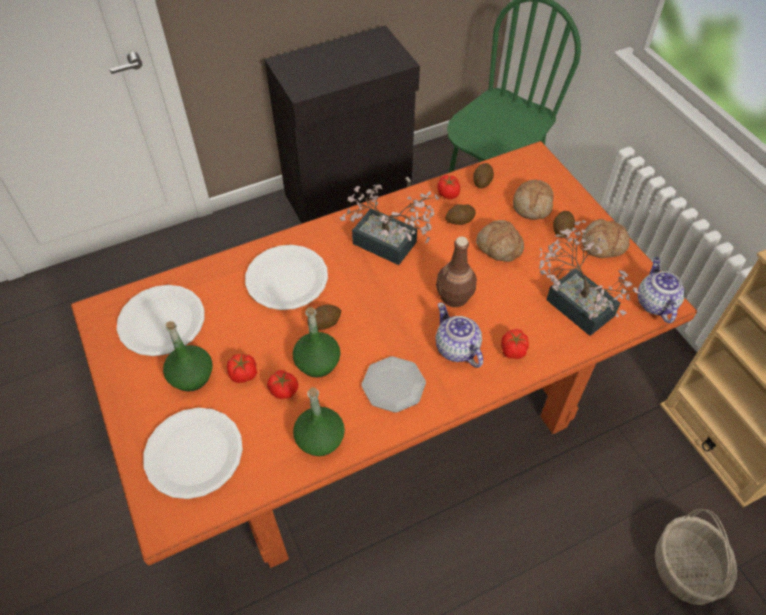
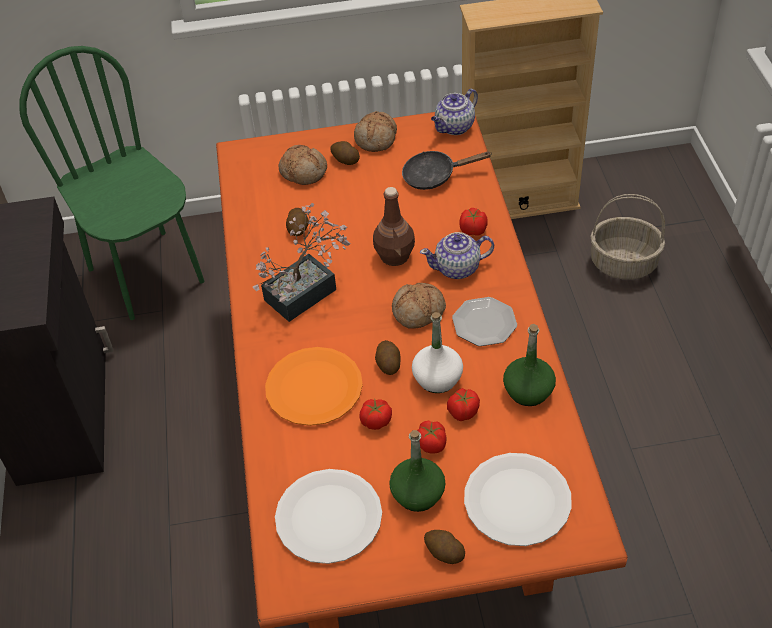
camera: 70 degrees left, 5 degrees down
white plate [245,245,328,310] -> orange plate [265,347,363,426]
green bottle [293,307,340,378] -> white bottle [412,312,463,393]
tomato [437,175,460,199] -> tomato moved to [360,399,392,430]
potato [473,163,494,188] -> potato moved to [424,530,465,564]
bread [476,220,524,262] -> bread moved to [392,283,446,329]
potted plant [539,220,640,336] -> black frying pan [402,151,491,190]
teapot [637,257,685,323] -> teapot turned 60 degrees counterclockwise [431,89,478,135]

